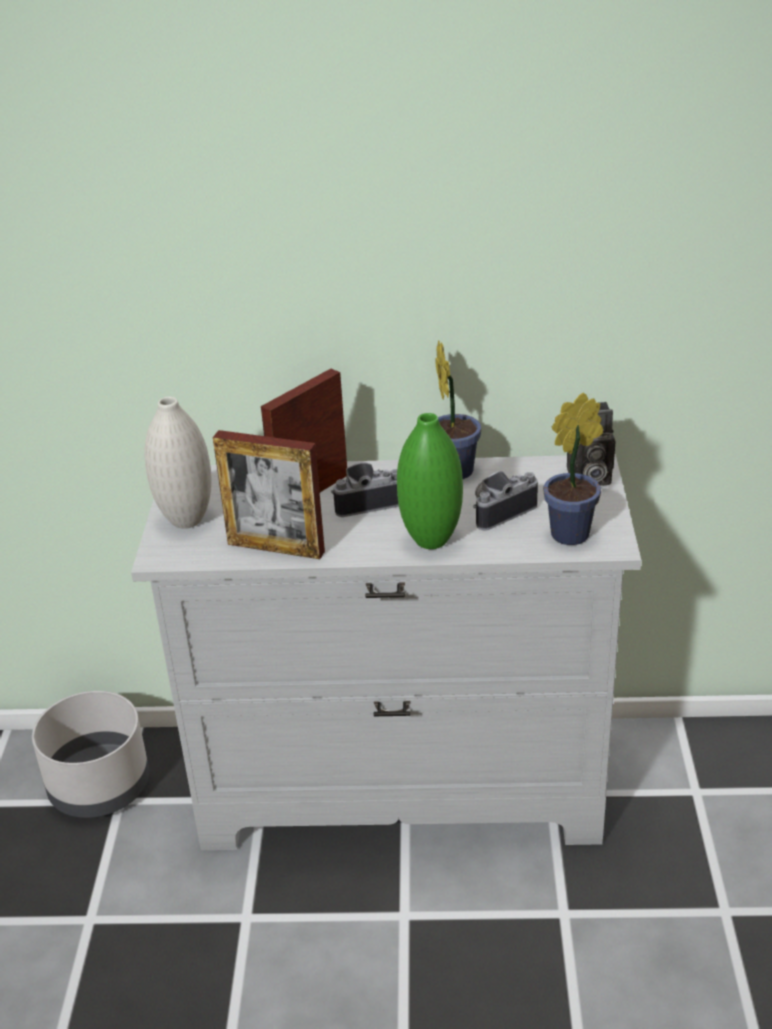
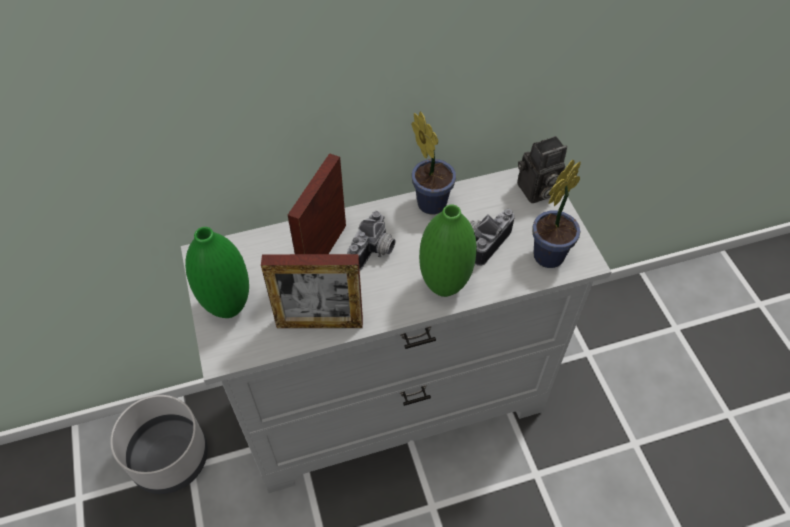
camera: 20 degrees left, 20 degrees up
white vase [145,397,212,529] -> green vase [185,227,249,318]
camera [331,462,399,517] -> camera turned 150 degrees clockwise [347,211,395,270]

